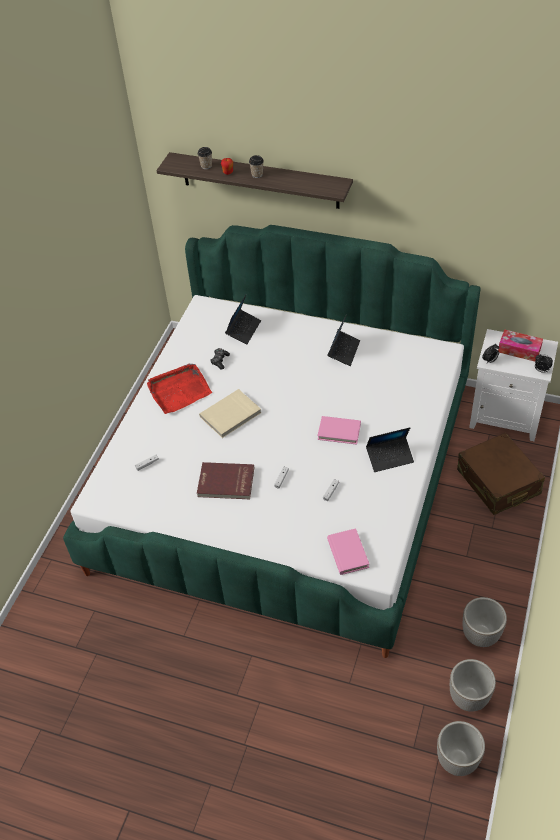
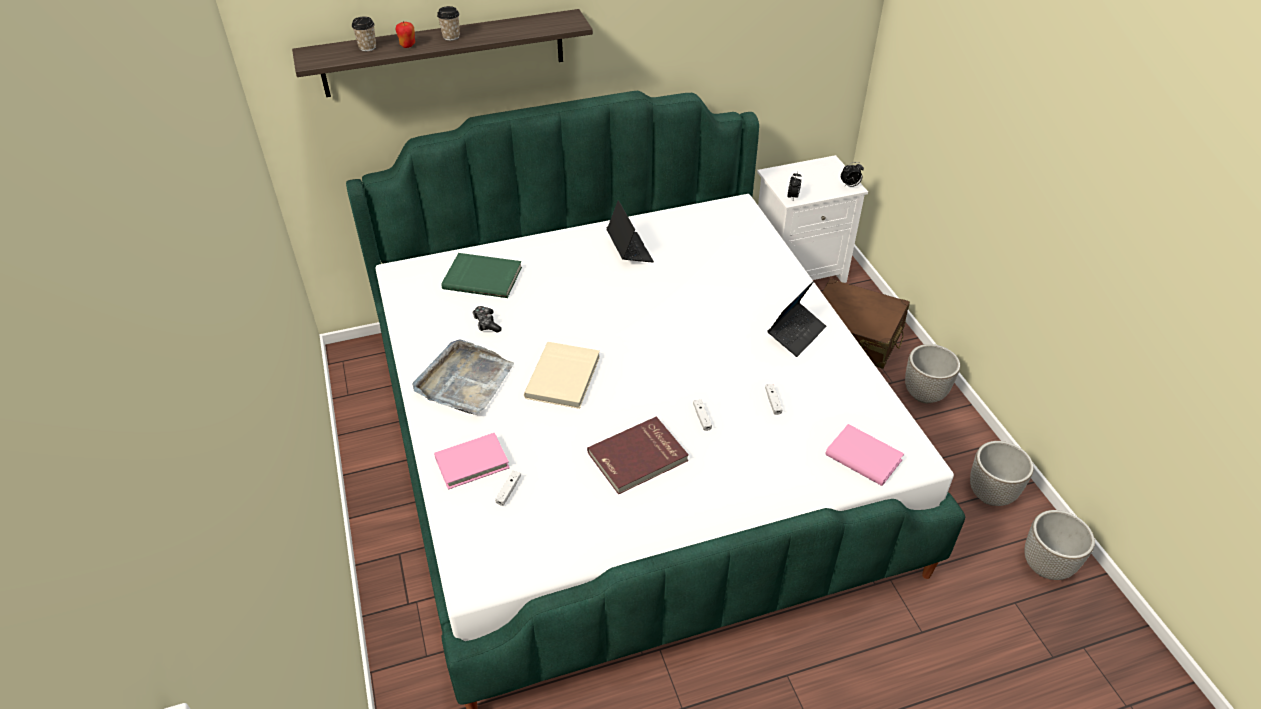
camera: 40 degrees left, 5 degrees down
red tray [147,363,212,414] -> grey tray [412,339,514,415]
laptop [225,295,261,345] -> green book [442,253,522,298]
pink book [317,416,361,445] -> pink book moved to [434,433,510,490]
planter [437,721,485,776] -> planter moved to [905,344,960,403]
tissue box [498,330,543,361] -> none

